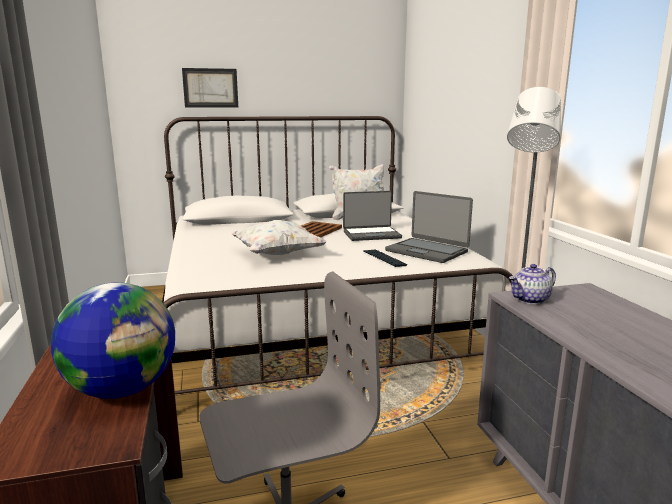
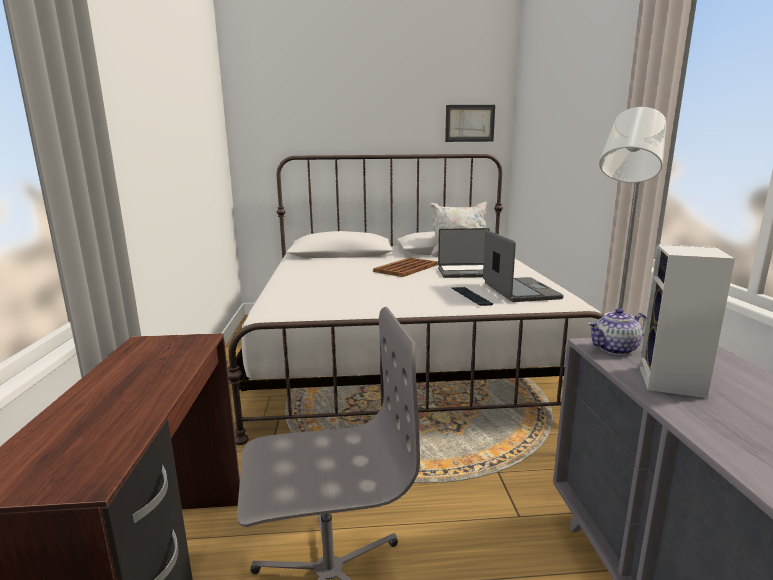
camera: 10 degrees right, 0 degrees up
globe [51,282,175,399] -> none
picture [182,68,238,108] -> picture moved to [445,105,495,142]
white pillow [231,220,327,255] -> none
laptop [385,191,473,263] -> laptop turned 150 degrees counterclockwise [483,230,564,302]
none -> speaker [639,244,735,398]

